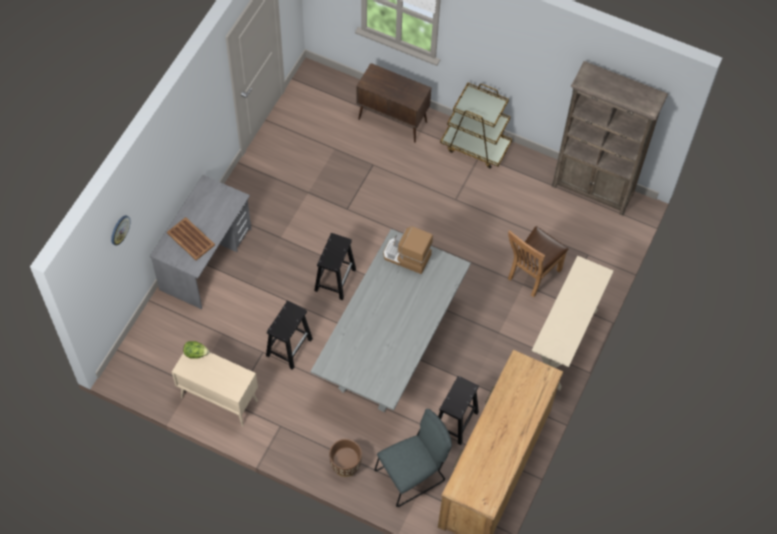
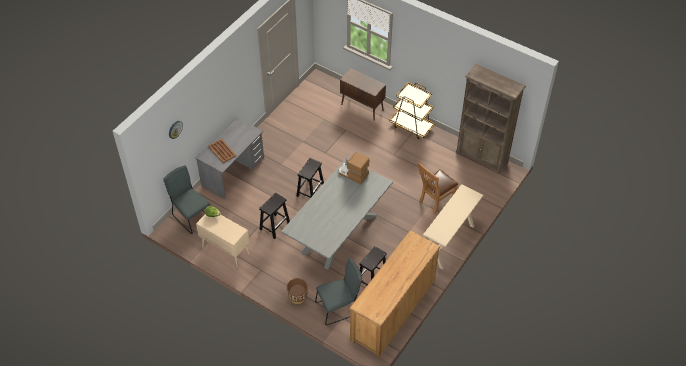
camera: 10 degrees right, 10 degrees down
none -> grey chair [163,165,210,234]

